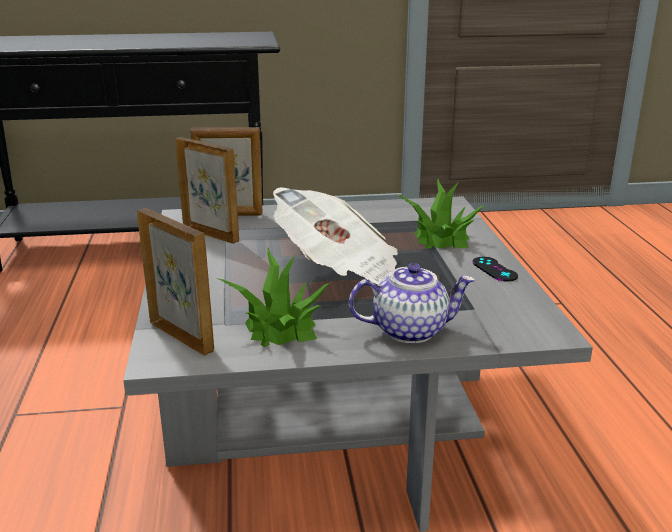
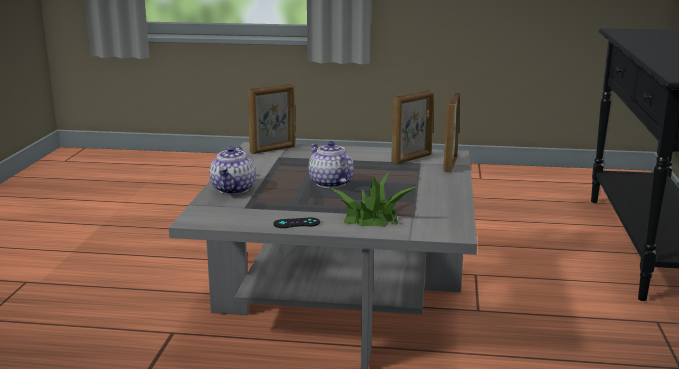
camera: 105 degrees right, 5 degrees down
potted plant [216,248,331,347] -> none
newspaper [273,187,398,285] -> teapot [309,141,354,188]

